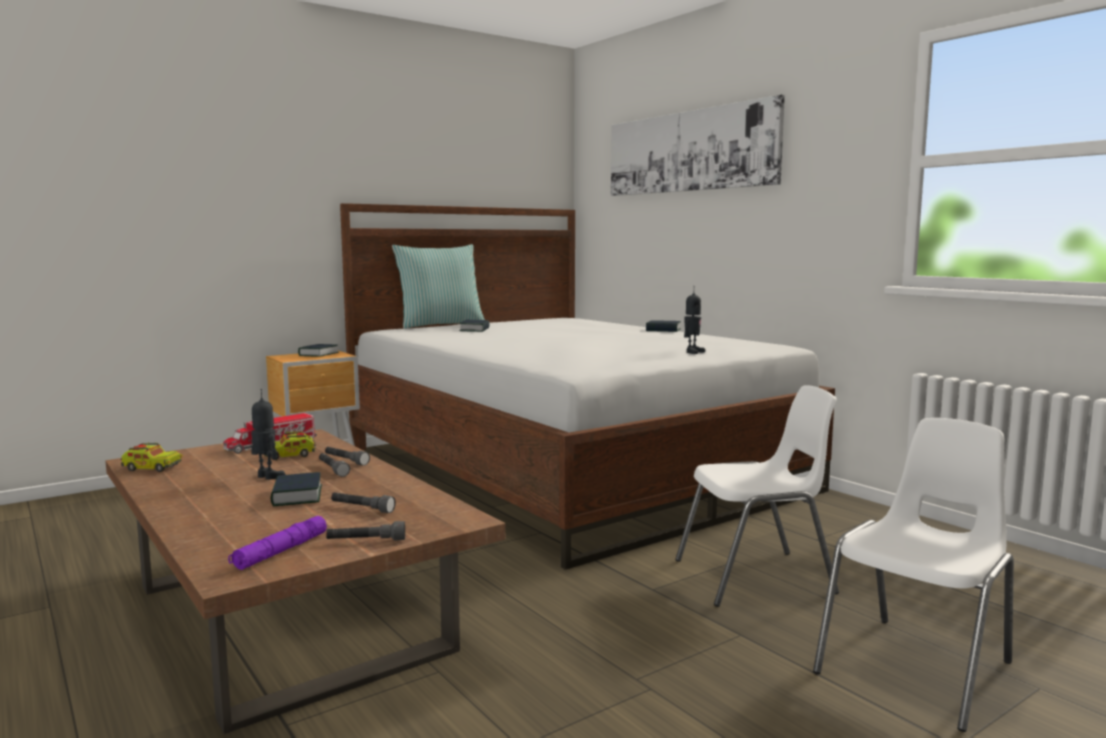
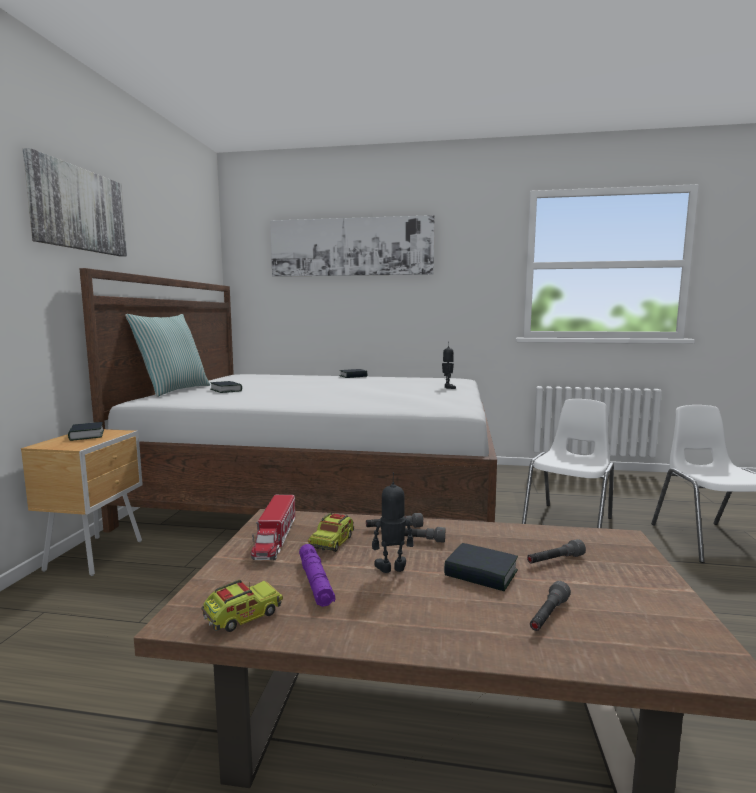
camera: 45 degrees left, 0 degrees up
purple flashlight [228,516,327,570] -> purple flashlight moved to [299,544,335,607]
grey flashlight [326,521,405,541] -> grey flashlight moved to [530,581,571,631]
none -> picture [23,148,127,257]

